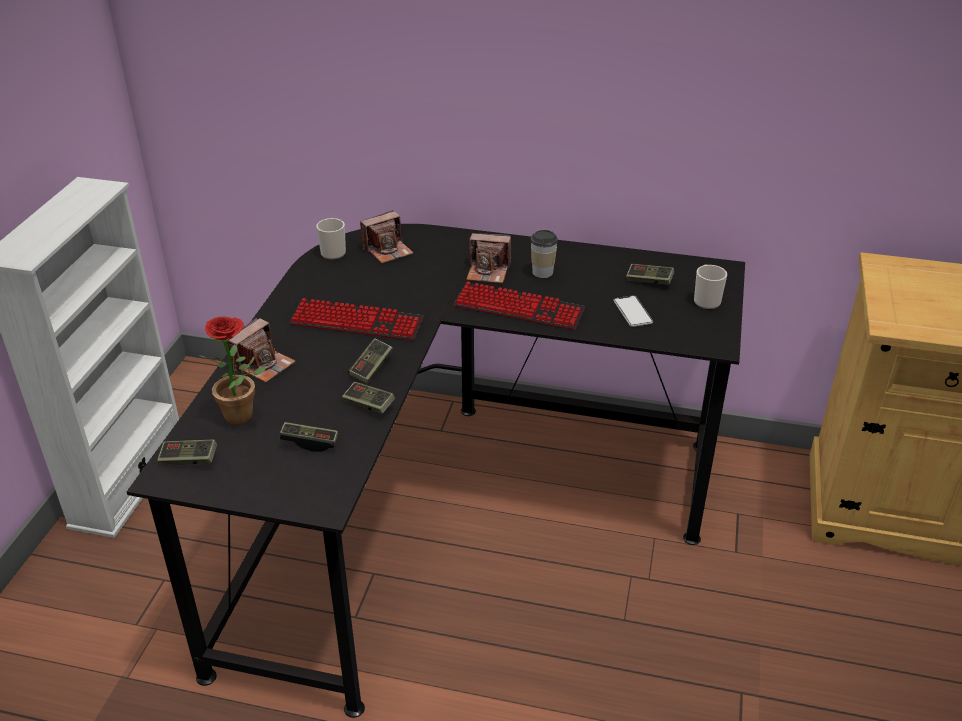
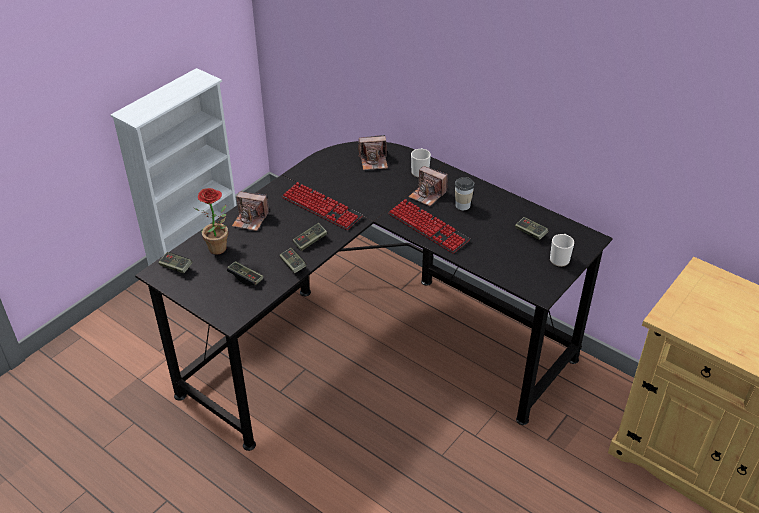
camera: 25 degrees right, 5 degrees up
camera [227,317,295,383] -> camera turned 45 degrees clockwise [232,192,269,231]
mug [316,218,346,260] -> mug moved to [411,148,431,178]
phone [613,296,653,327] -> none

